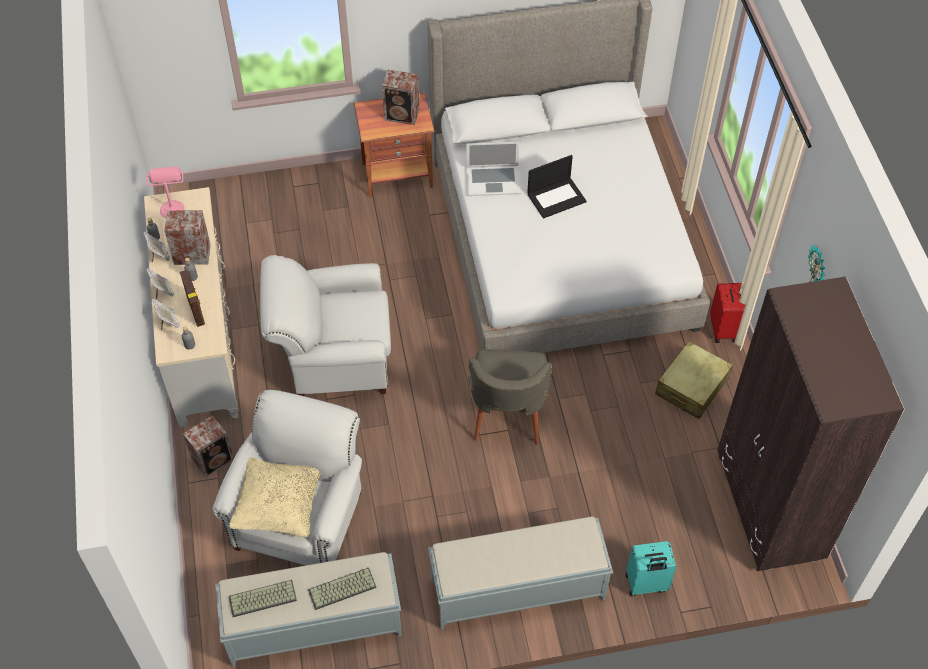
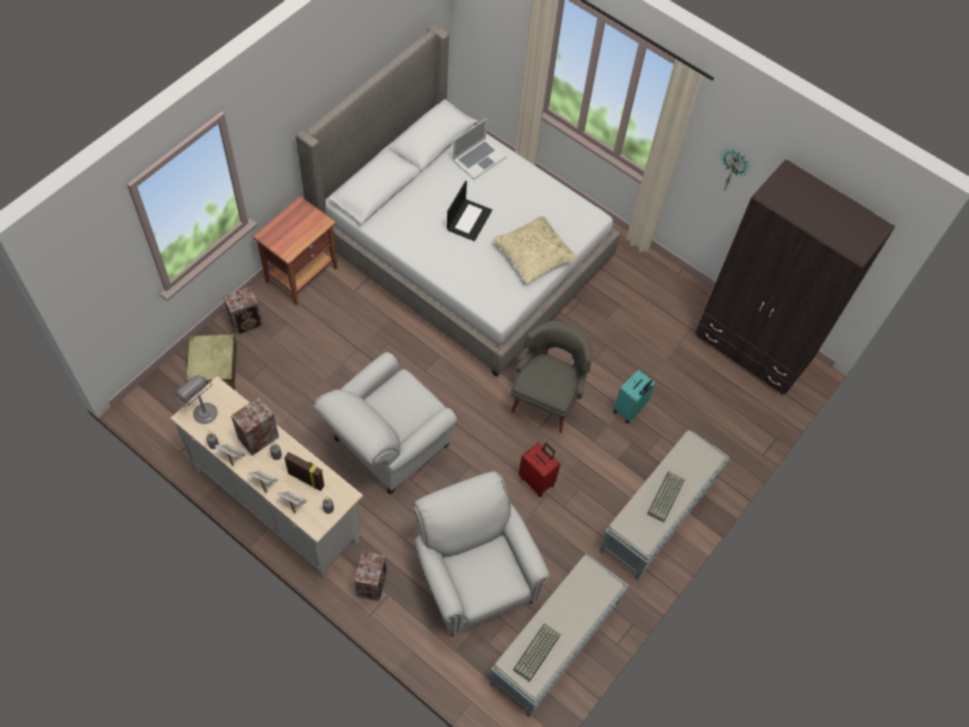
camera: 45 degrees left, 5 degrees up
pink table lamp [146,166,185,218] -> grey table lamp [176,375,218,424]
beige pillow [229,457,321,537] -> beige pillow moved to [493,216,577,283]
keyboard [308,568,377,610] -> keyboard moved to [647,471,685,523]
speaker [382,70,420,125] -> speaker moved to [223,287,263,336]
laptop [466,142,521,196] -> laptop moved to [453,118,507,179]
grey chair [468,349,552,445] -> grey chair turned 120 degrees counterclockwise [511,320,592,433]
turquoise suitcase [625,541,676,596] -> turquoise suitcase moved to [613,369,656,423]
beige suitcase [655,341,733,419] -> beige suitcase moved to [186,334,237,390]
red suitcase [710,283,745,343] -> red suitcase moved to [518,442,560,497]

